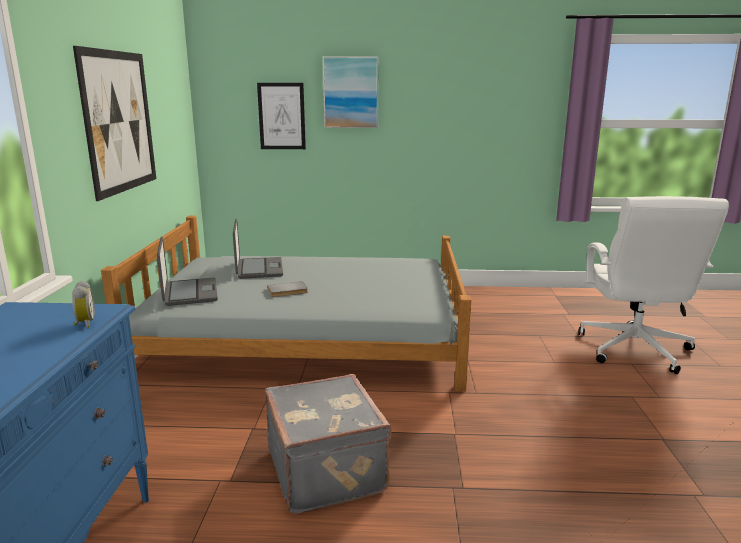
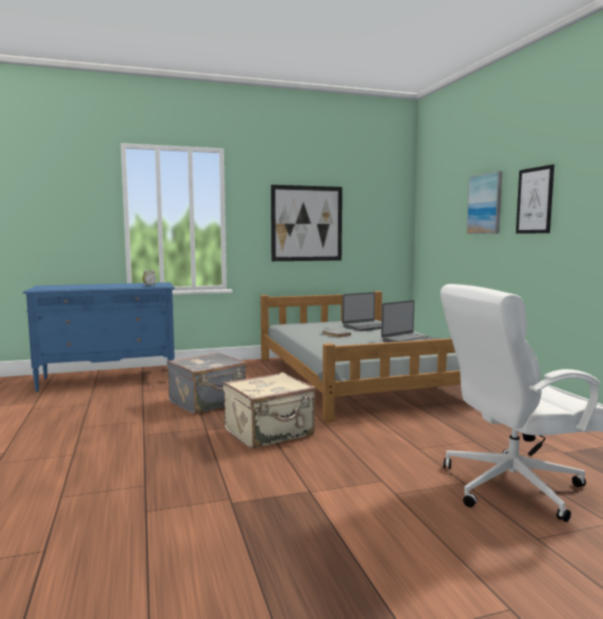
camera: 70 degrees right, 10 degrees down
laptop [157,237,218,306] -> laptop moved to [381,300,439,342]
picture [257,83,306,149] -> picture moved to [516,164,554,234]
none -> beige suitcase [223,372,316,449]

